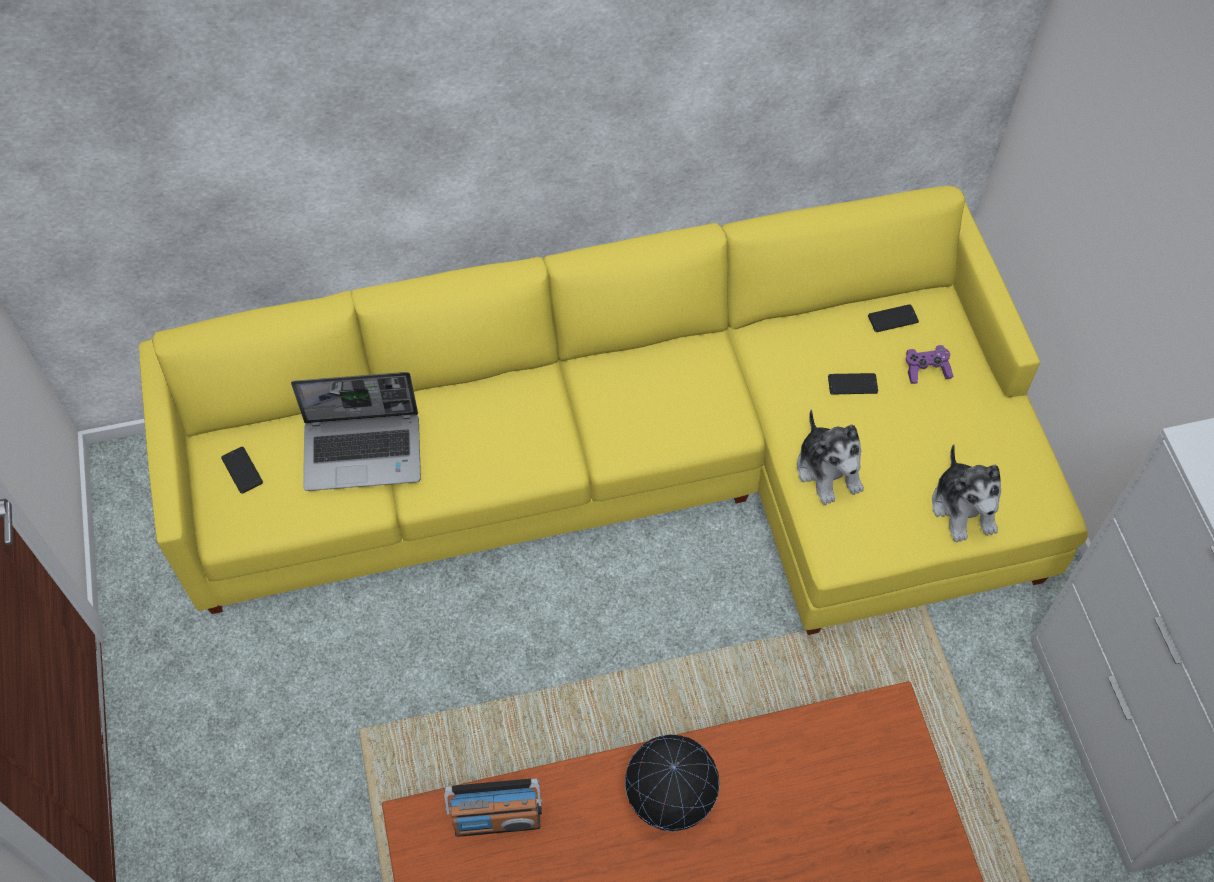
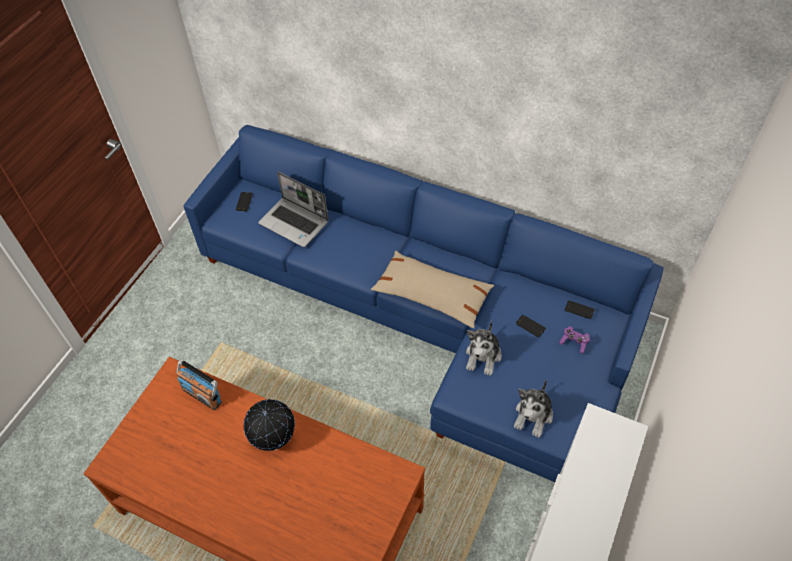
camera: 40 degrees right, 5 degrees down
yellow sofa [139,186,1088,635] -> blue sofa [183,125,664,482]
none -> beige pillow [371,251,494,328]

